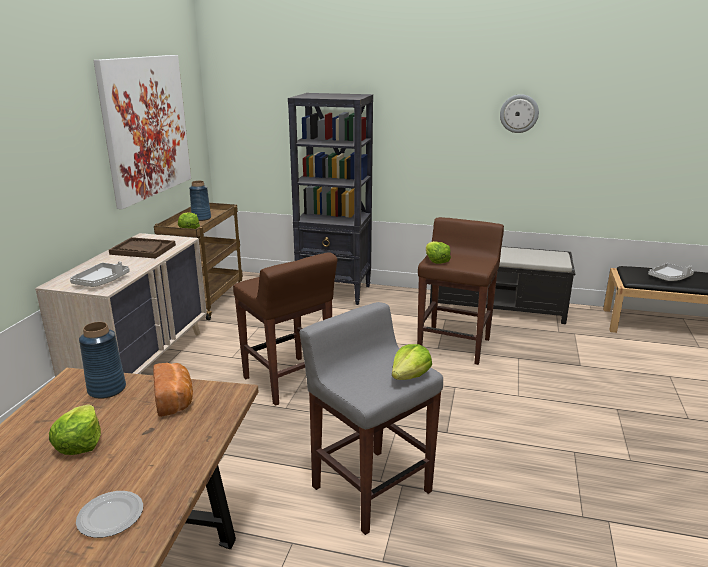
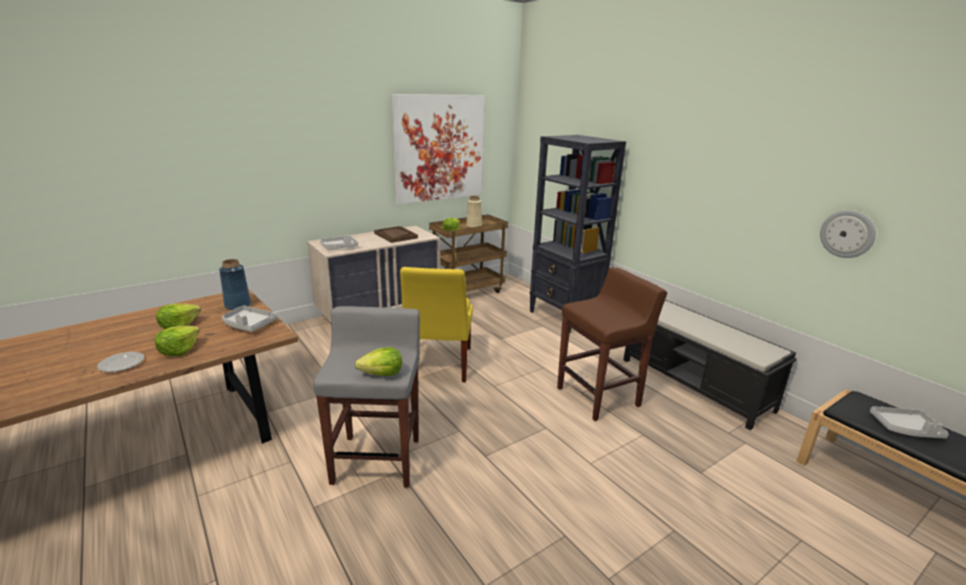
camera: 40 degrees right, 0 degrees up
bread [153,363,193,417] -> grey tray [222,305,277,332]
blue vase [189,181,211,221] -> beige vase [466,196,482,228]
brown stool [233,252,337,406] -> yellow chair [400,267,473,382]
lettuce [426,241,451,264] -> lettuce moved to [155,326,200,356]
wall clock [500,94,539,133] -> wall clock moved to [820,210,876,258]

